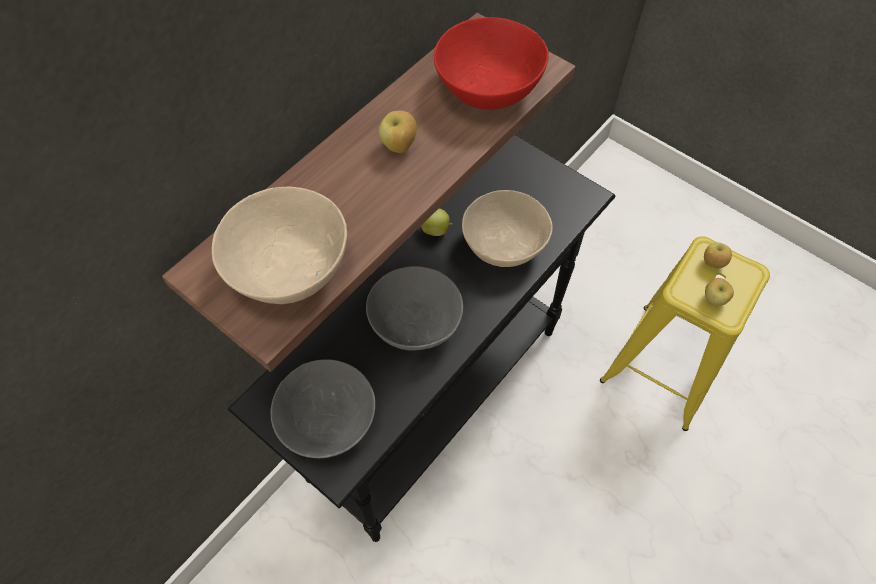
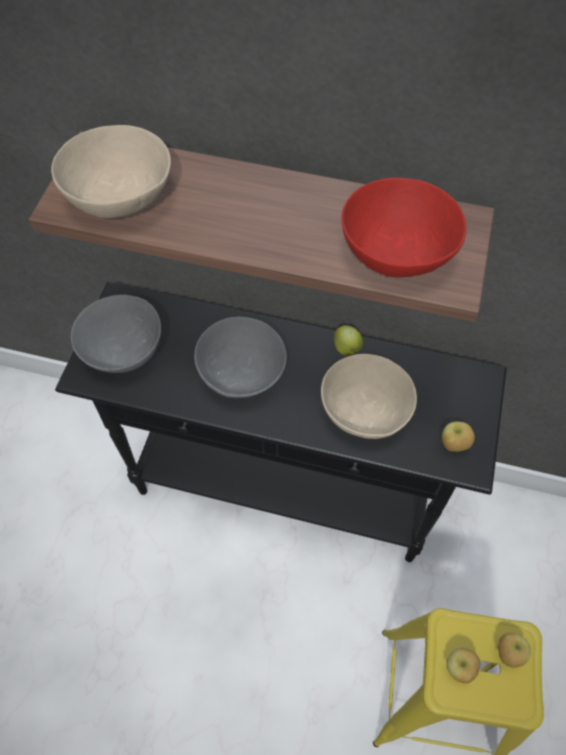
camera: 65 degrees right, 0 degrees up
apple [379,111,417,153] -> apple moved to [442,422,475,452]

